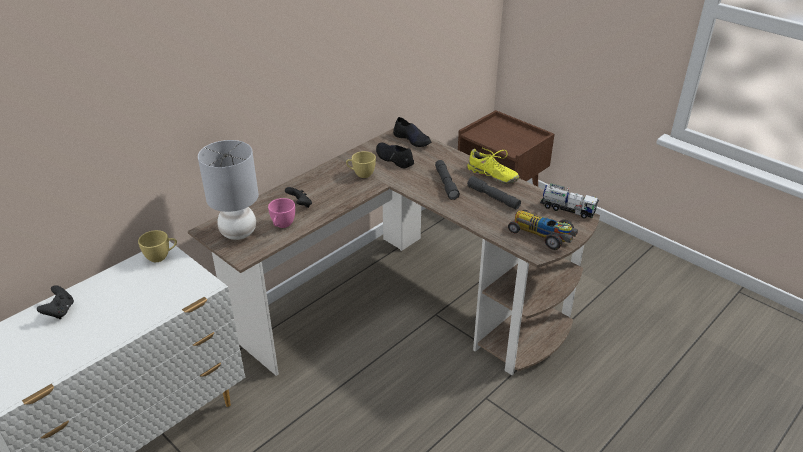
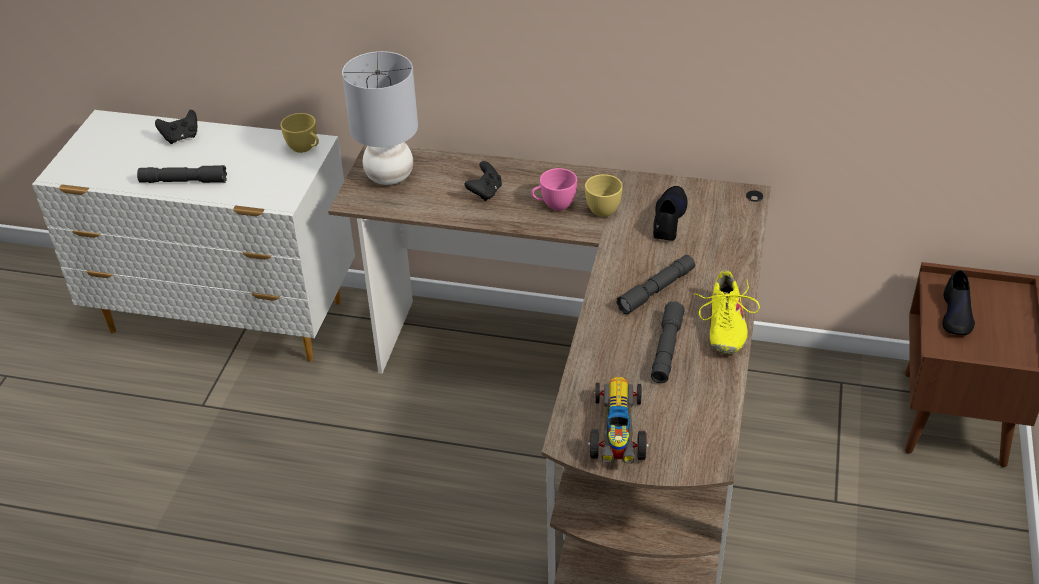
camera: 60 degrees right, 5 degrees up
pink cup [268,198,295,228] -> pink cup moved to [531,168,577,210]
black shoe [393,117,431,147] -> black shoe moved to [942,270,975,335]
toy truck [540,183,599,219] -> none
none -> grey flashlight [137,165,227,183]

